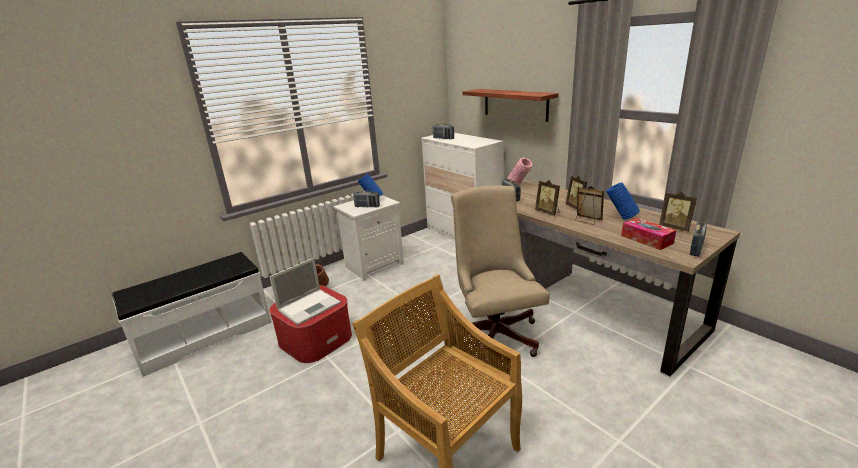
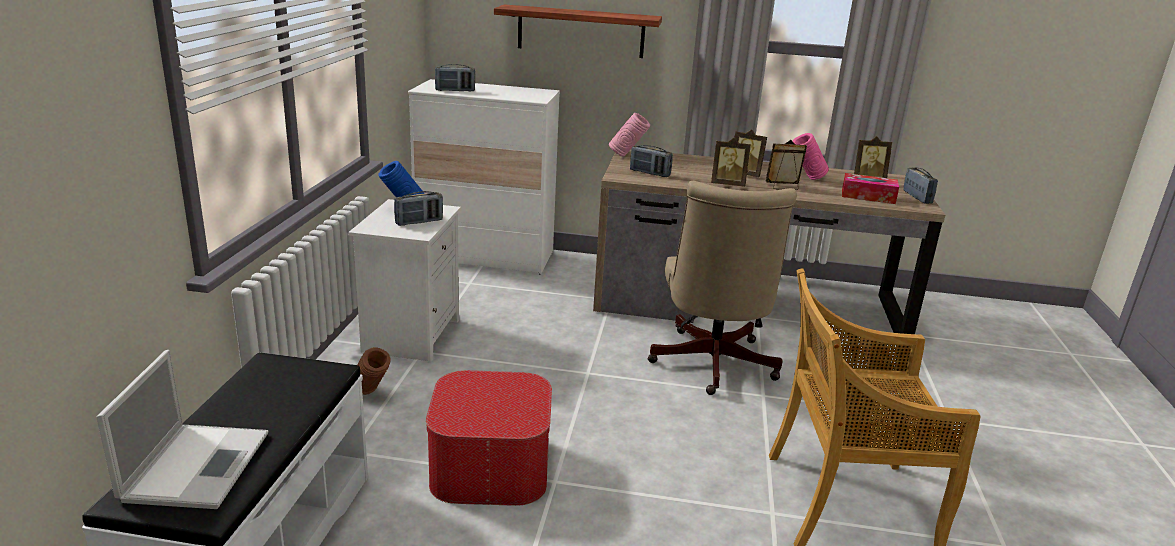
camera: 45 degrees left, 0 degrees up
laptop [269,258,341,325] -> laptop moved to [96,350,268,509]
beige office chair [451,185,550,357] -> beige office chair turned 120 degrees counterclockwise [648,181,797,395]
blue vase [606,182,640,220] -> pink vase [793,133,829,180]

